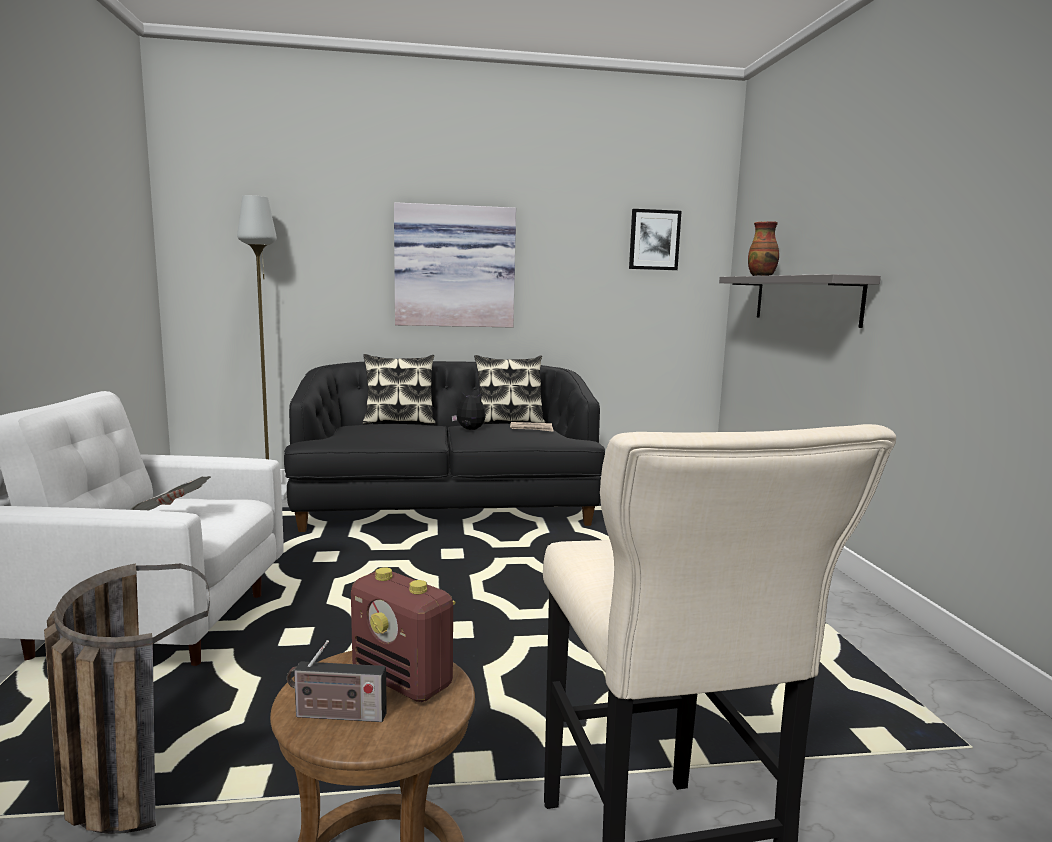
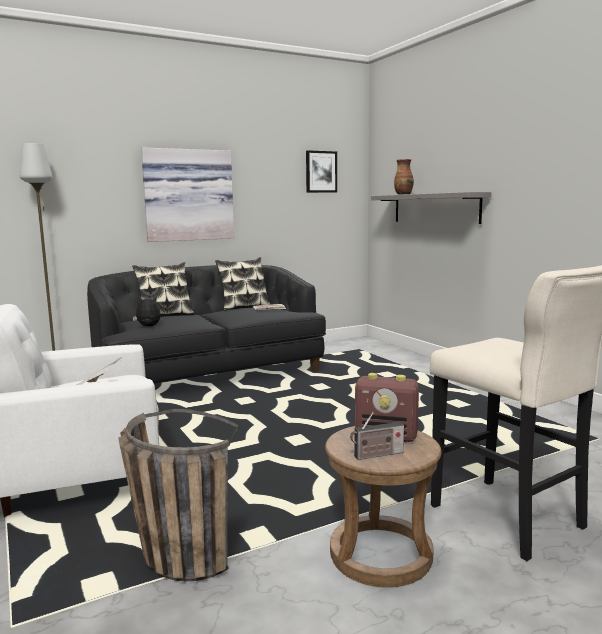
camera: 20 degrees left, 0 degrees up
plush toy [451,392,486,430] -> plush toy moved to [132,296,161,326]

